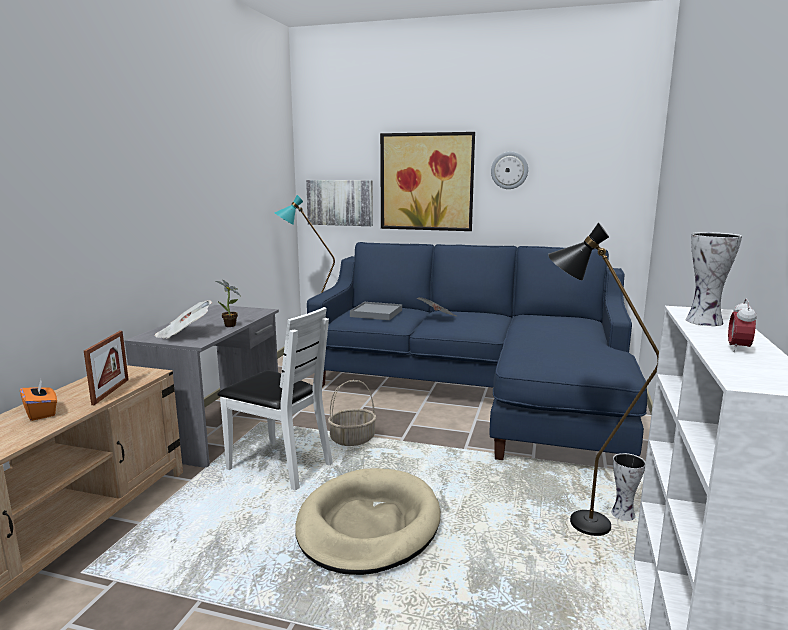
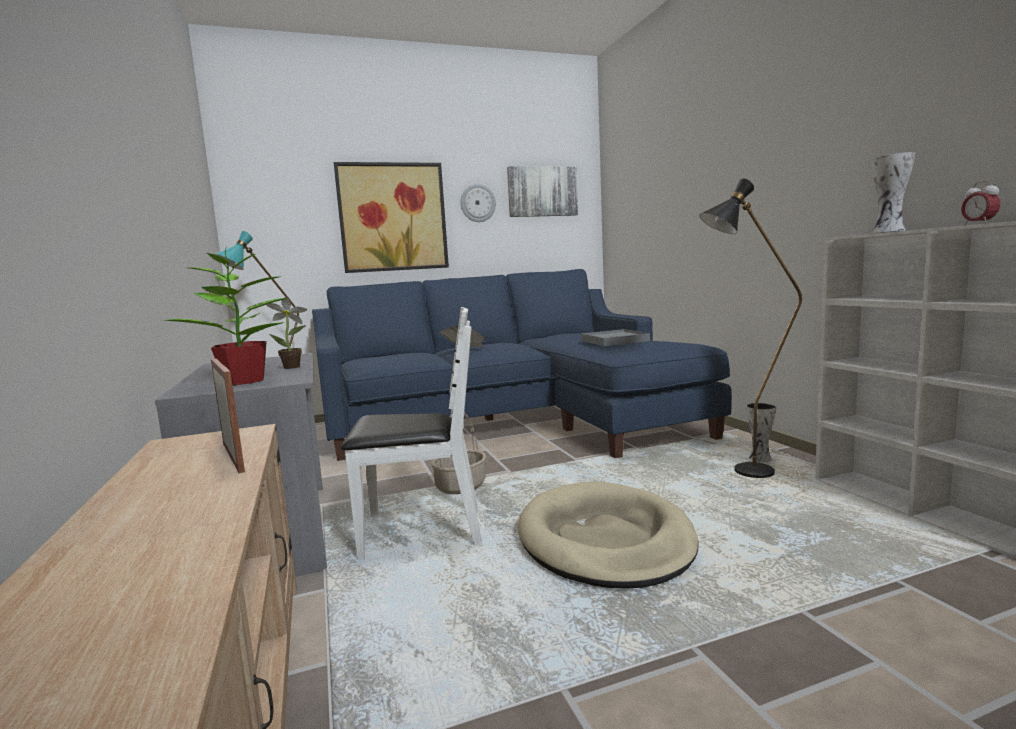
camera: 35 degrees left, 5 degrees down
orange tissue box [20,379,57,421] -> none
newspaper [154,300,212,339] -> potted plant [163,246,288,385]
picture [306,180,373,226] -> picture moved to [507,166,578,217]
grey tray [350,302,402,320] -> grey tray moved to [581,329,650,346]

